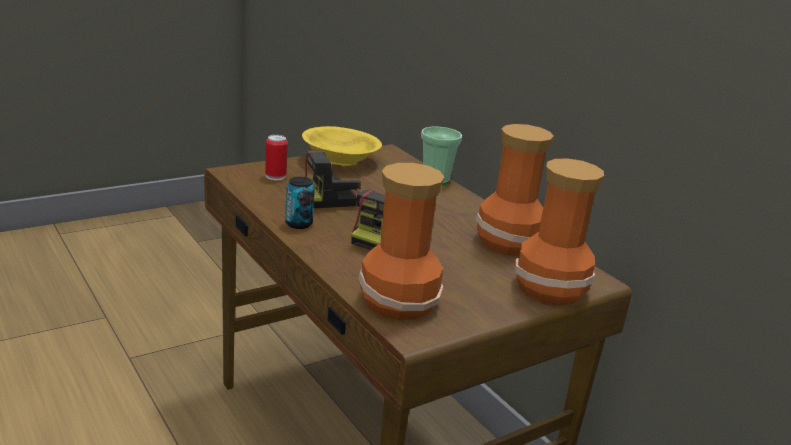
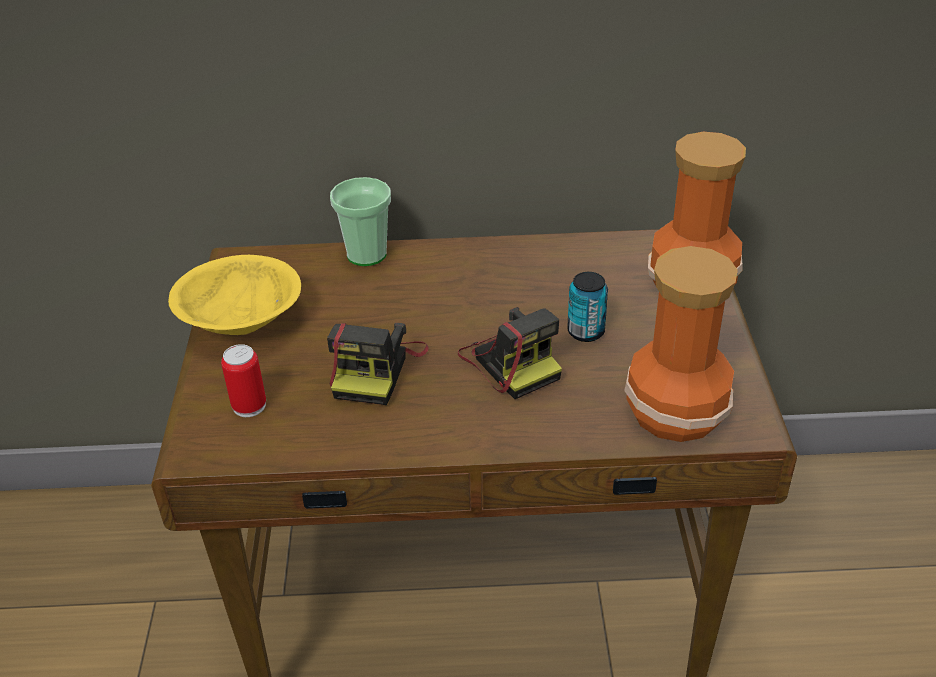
camera: 55 degrees left, 15 degrees up
can [285,177,315,229] -> can moved to [567,272,608,342]
vase [476,124,554,256] -> none

